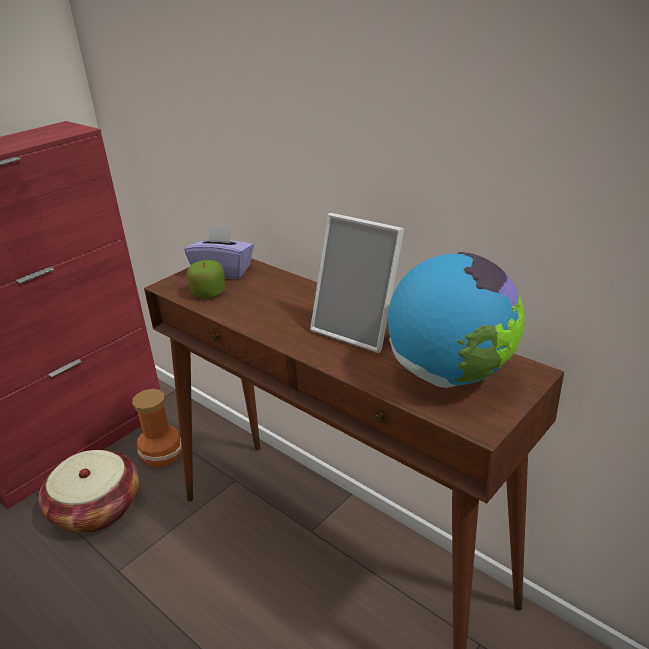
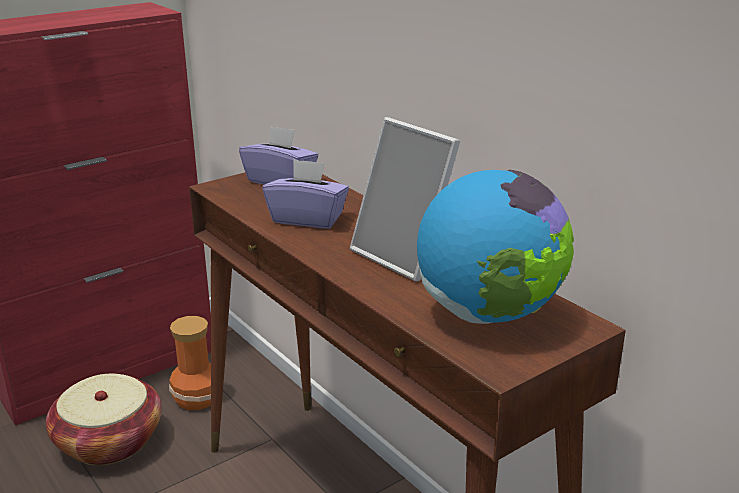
camera: 10 degrees right, 5 degrees down
apple [187,260,225,299] -> none
none -> purple tissue box [262,159,349,229]

